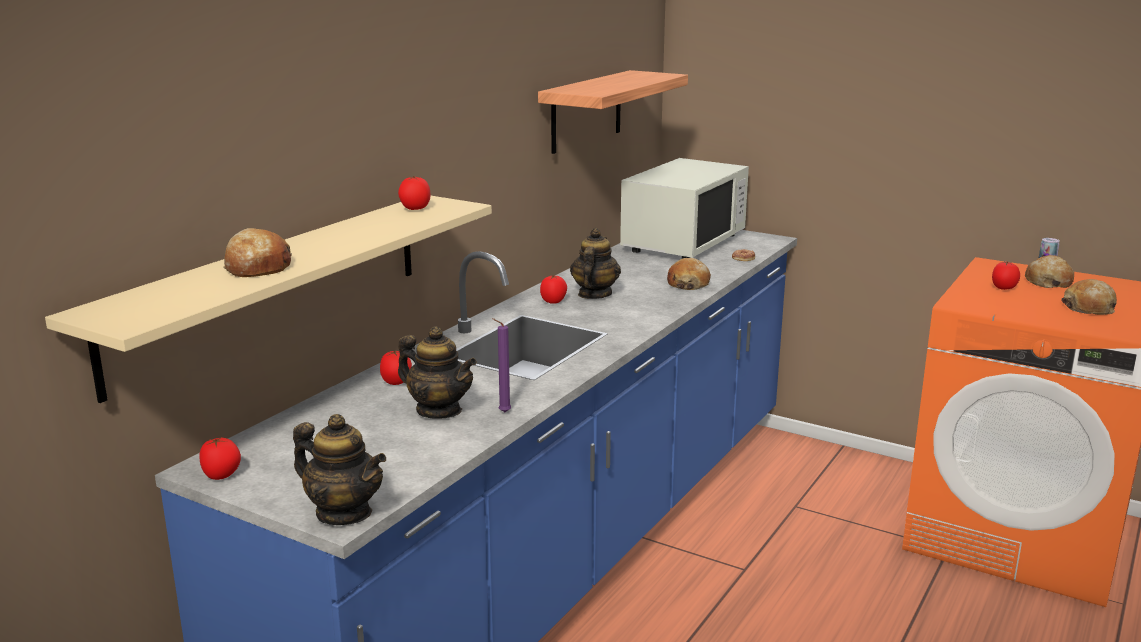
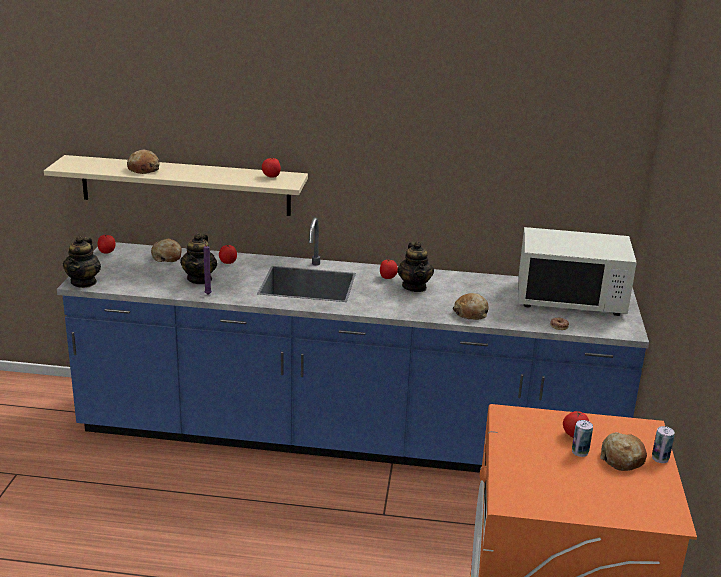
camera: 65 degrees right, 5 degrees up
shelf [538,70,688,154] -> none
teapot [570,228,621,299] -> teapot turned 90 degrees clockwise [397,241,434,292]
bread [1061,279,1117,315] -> bread moved to [151,239,182,262]
none -> can [572,420,593,457]

